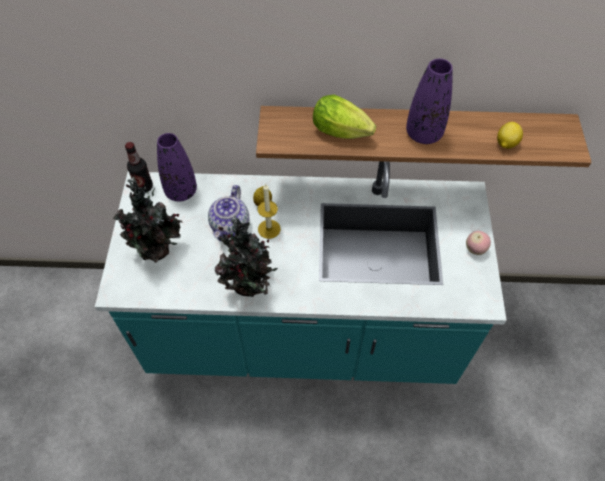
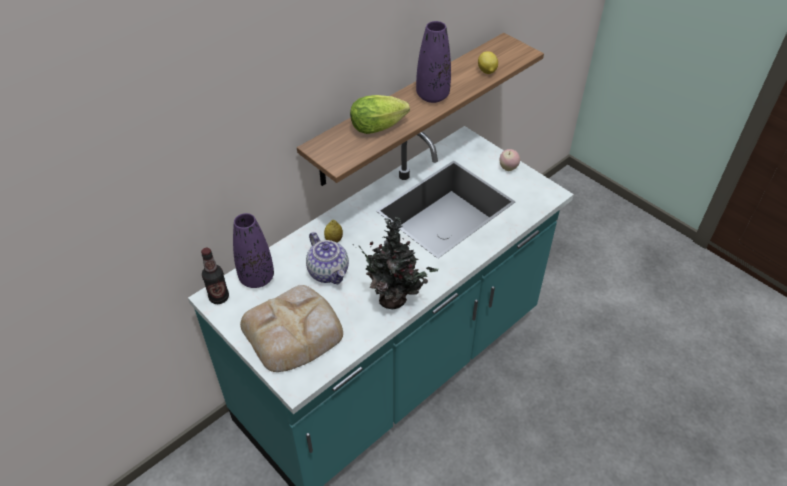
camera: 45 degrees left, 10 degrees down
potted plant [113,177,183,263] -> bread [240,285,343,372]
candle [257,183,281,239] -> none

